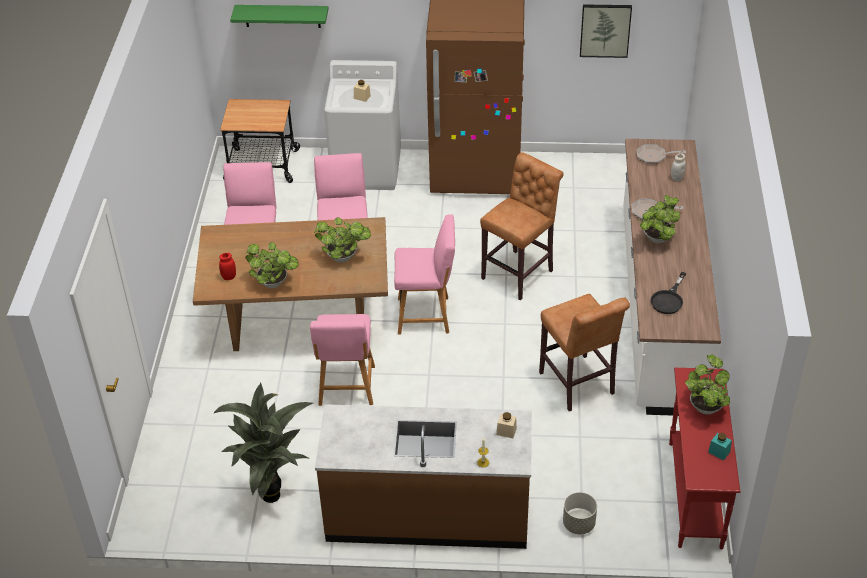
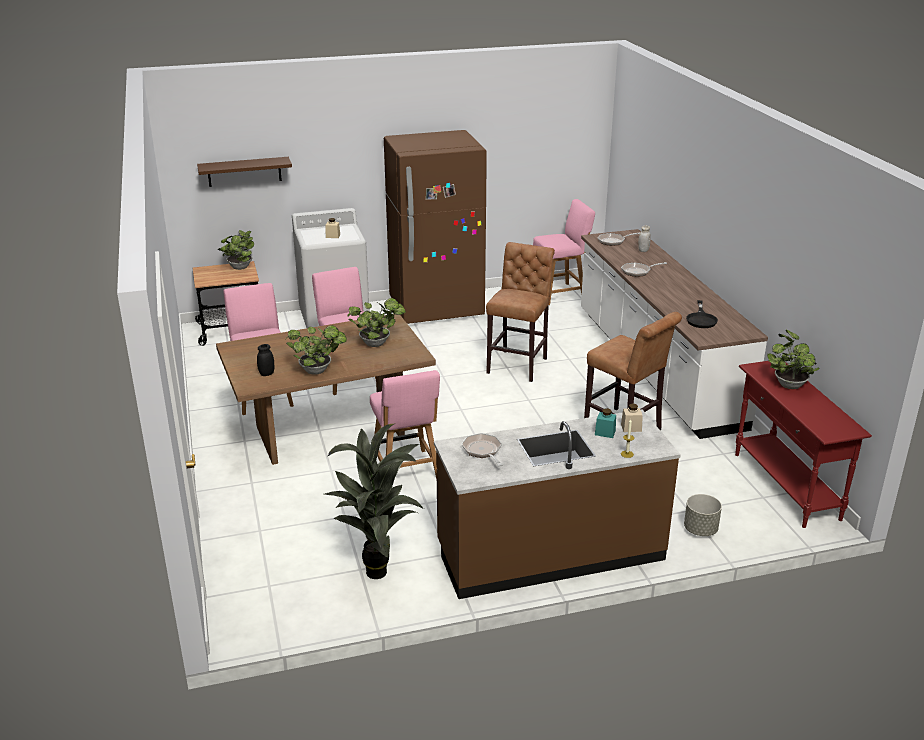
camera: 20 degrees left, 15 degrees down
red jar [219,253,236,280] -> black jar [257,344,274,376]
green shelf [230,5,329,28] -> brown shelf [197,157,292,187]
pink chair [394,214,455,335] -> pink chair moved to [533,199,595,305]
picture [580,4,632,58] -> none
potted plant [637,195,680,244] -> potted plant moved to [218,230,254,270]
turquoise jar [708,433,732,460] -> turquoise jar moved to [595,408,616,438]
none -> frying pan [462,433,503,466]

